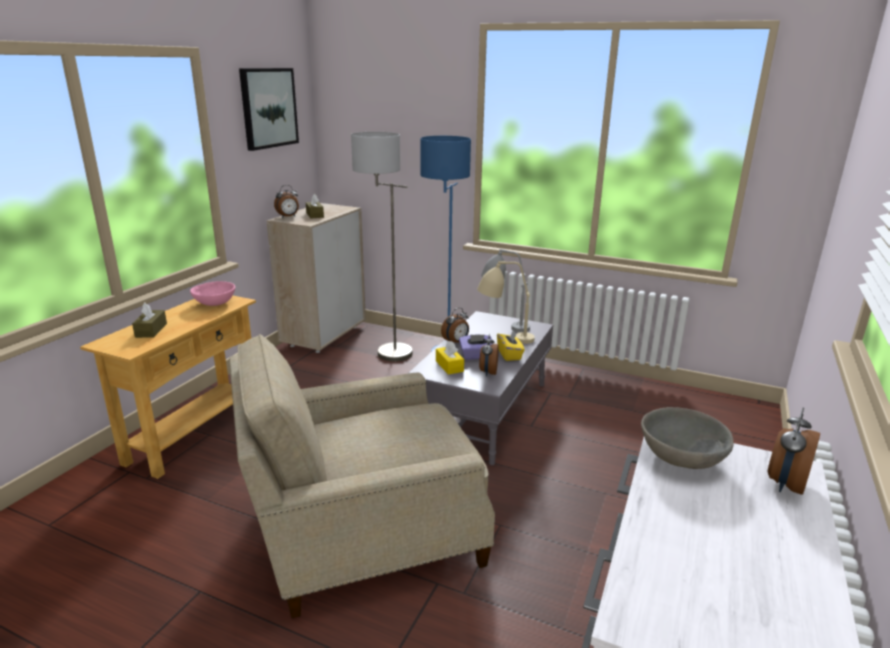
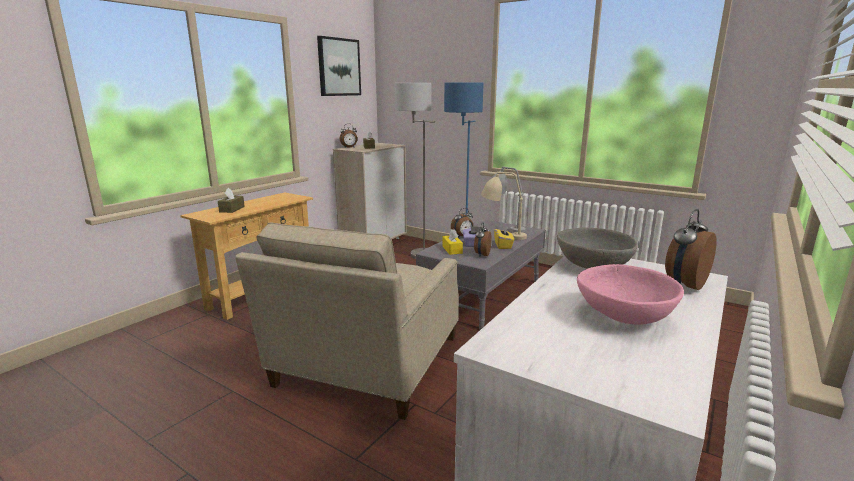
camera: 10 degrees right, 5 degrees down
pink bowl [190,281,235,306] -> pink bowl moved to [577,264,684,325]
beige armchair [229,334,495,618] -> beige armchair turned 60 degrees counterclockwise [235,223,459,420]

